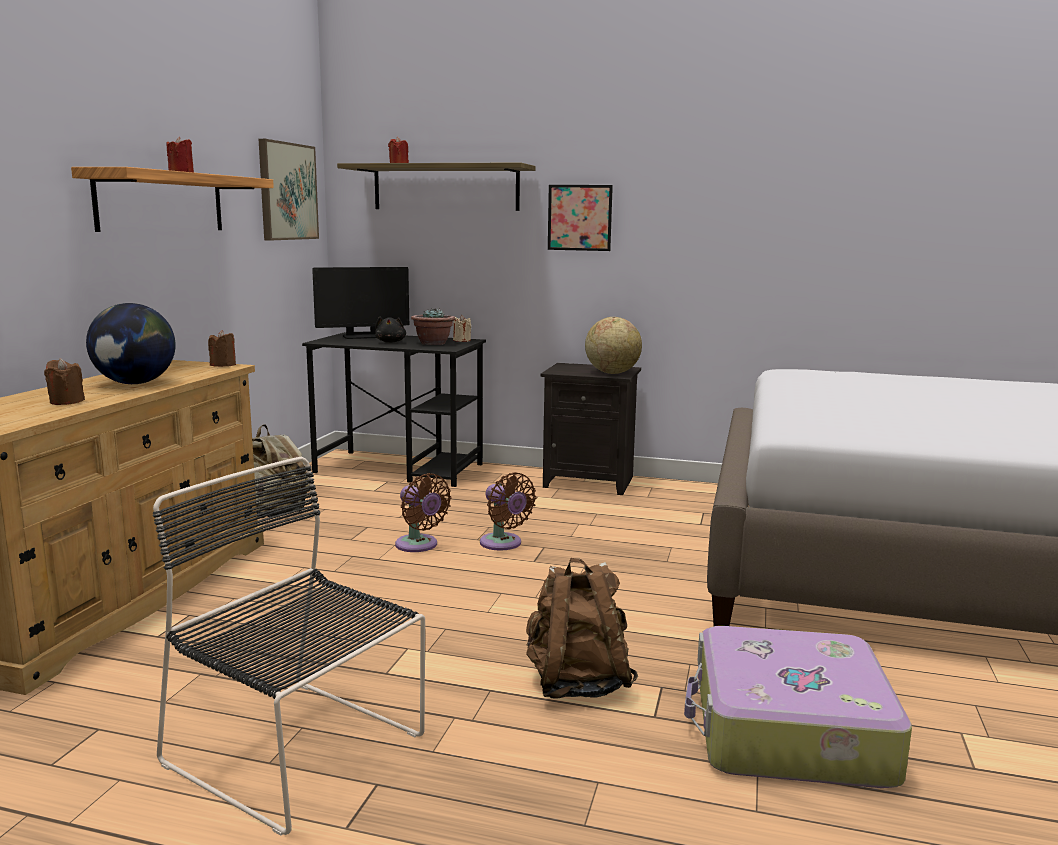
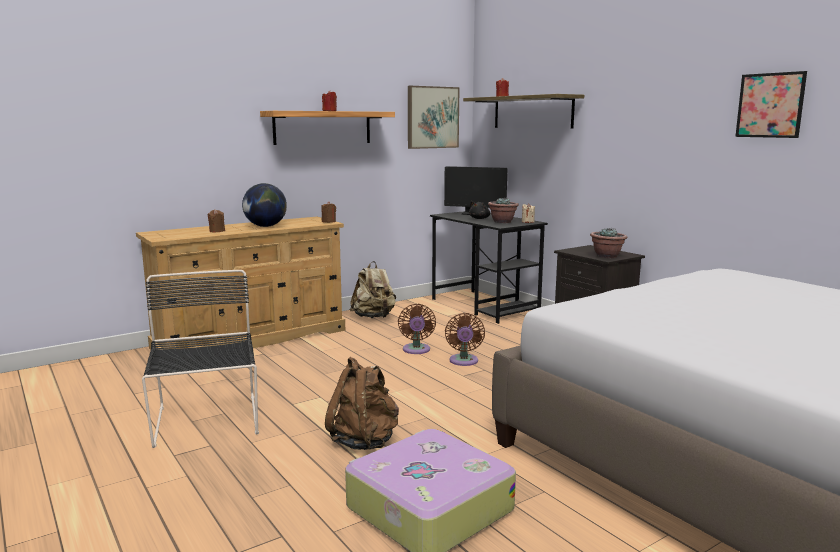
camera: 40 degrees right, 0 degrees up
picture [548,185,613,251] -> picture moved to [735,71,807,138]
globe [585,317,642,374] -> potted plant [590,227,627,258]

